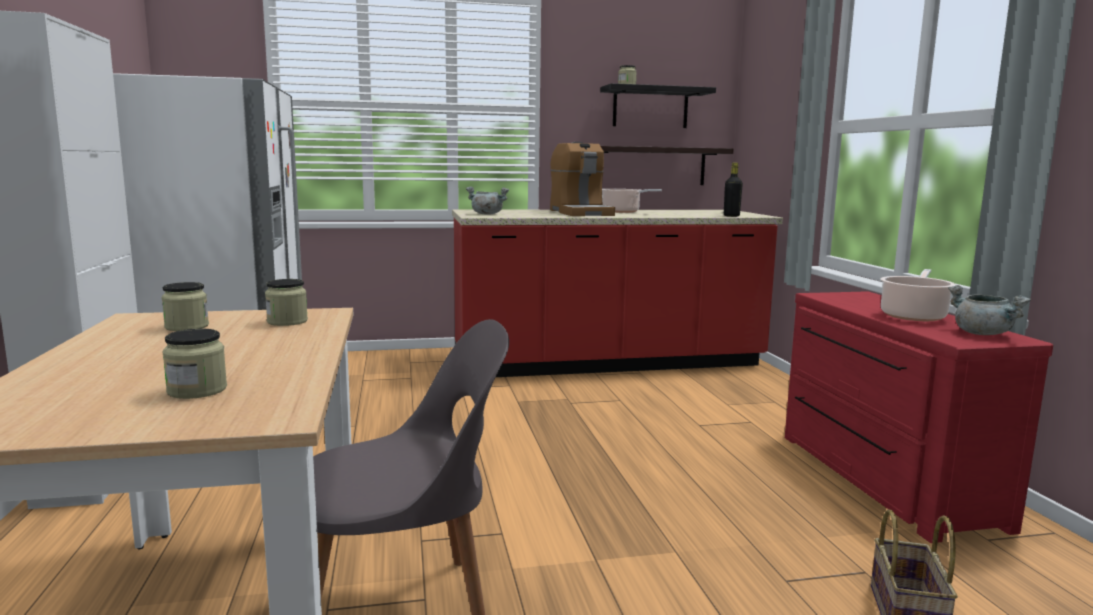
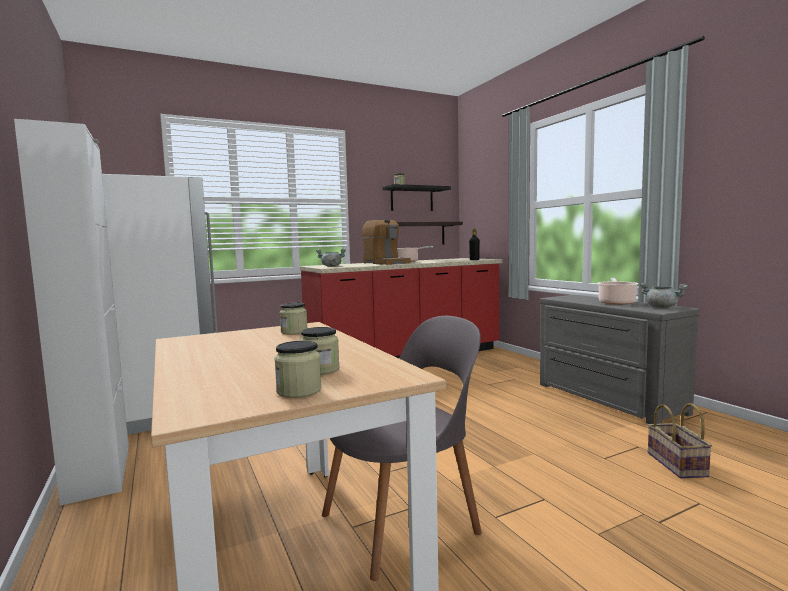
camera: 15 degrees left, 5 degrees down
jar [161,282,209,331] -> jar moved to [274,341,322,398]
red dresser [785,291,1053,543] -> grey dresser [540,295,700,424]

